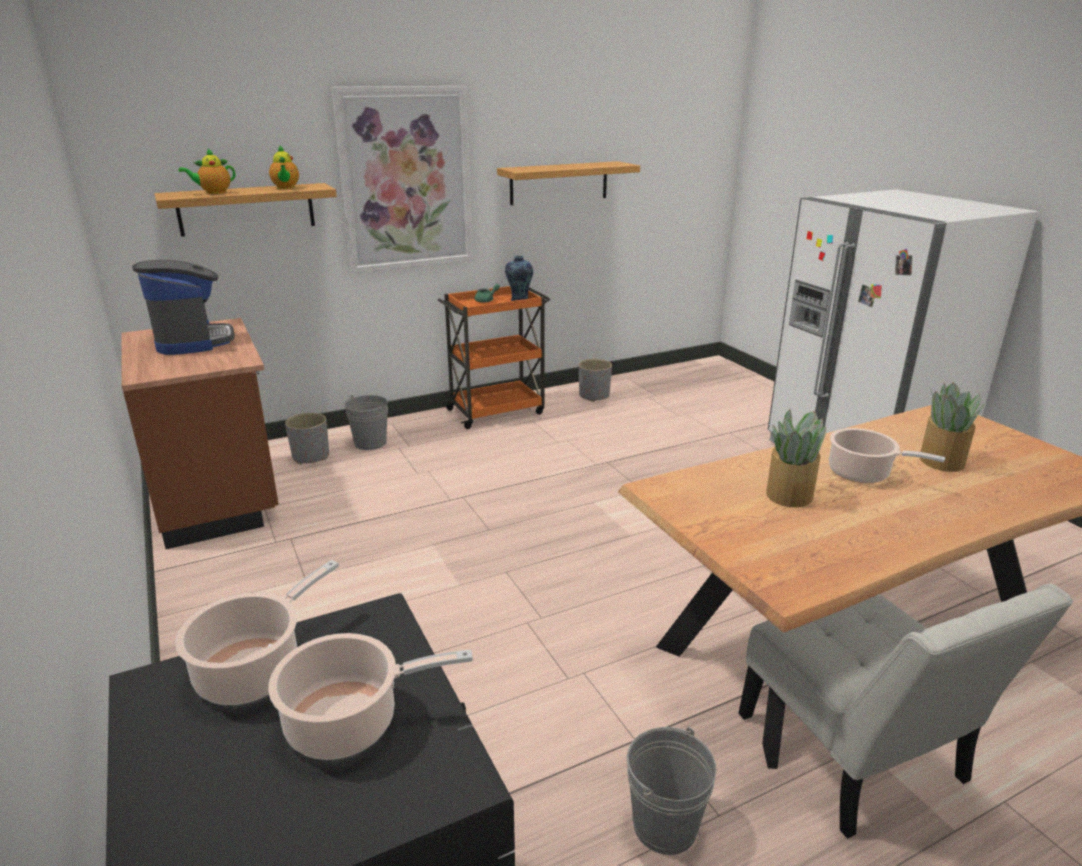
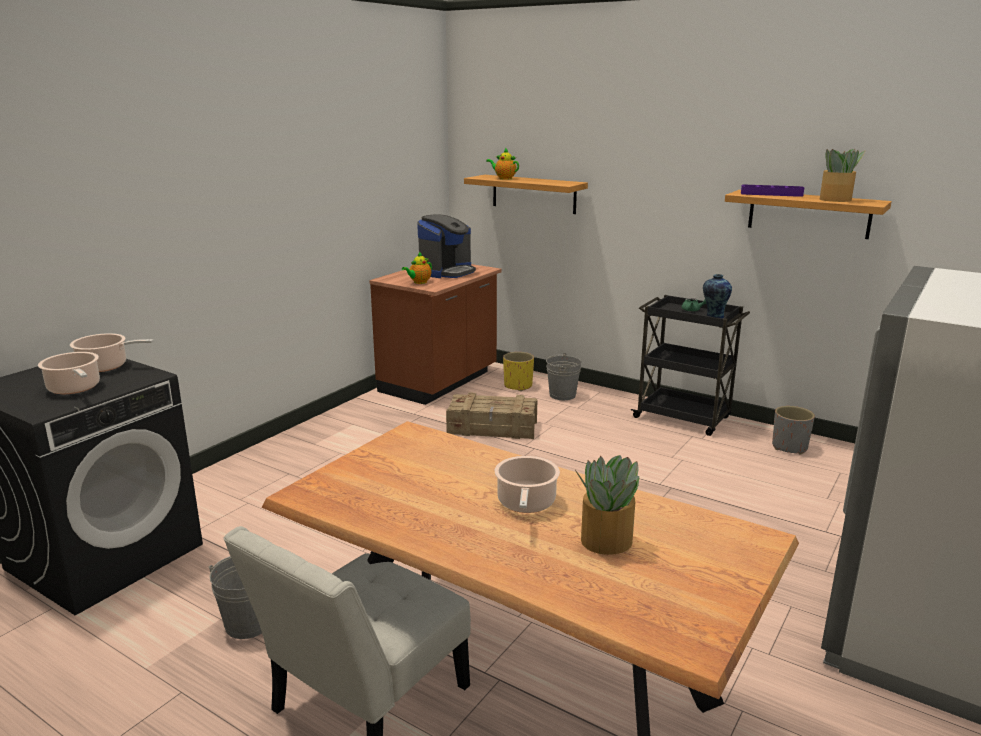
camera: 60 degrees right, 5 degrees down
teapot [269,145,299,189] -> teapot moved to [402,252,432,284]
grey planter [285,413,329,465] -> yellow planter [503,352,534,391]
picture [331,86,473,273] -> none
orange cart [438,286,551,429] -> black cart [631,295,750,436]
potted plant [766,409,826,507] -> potted plant moved to [820,149,865,202]
none -> crate [446,392,537,439]
none -> purple tray [741,185,804,197]

